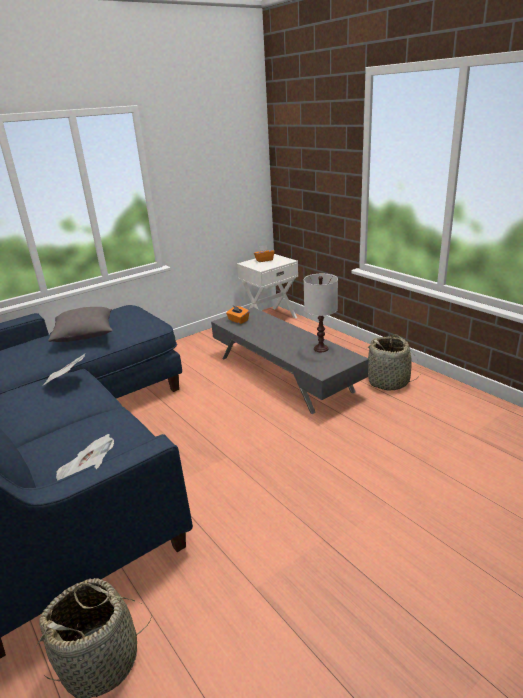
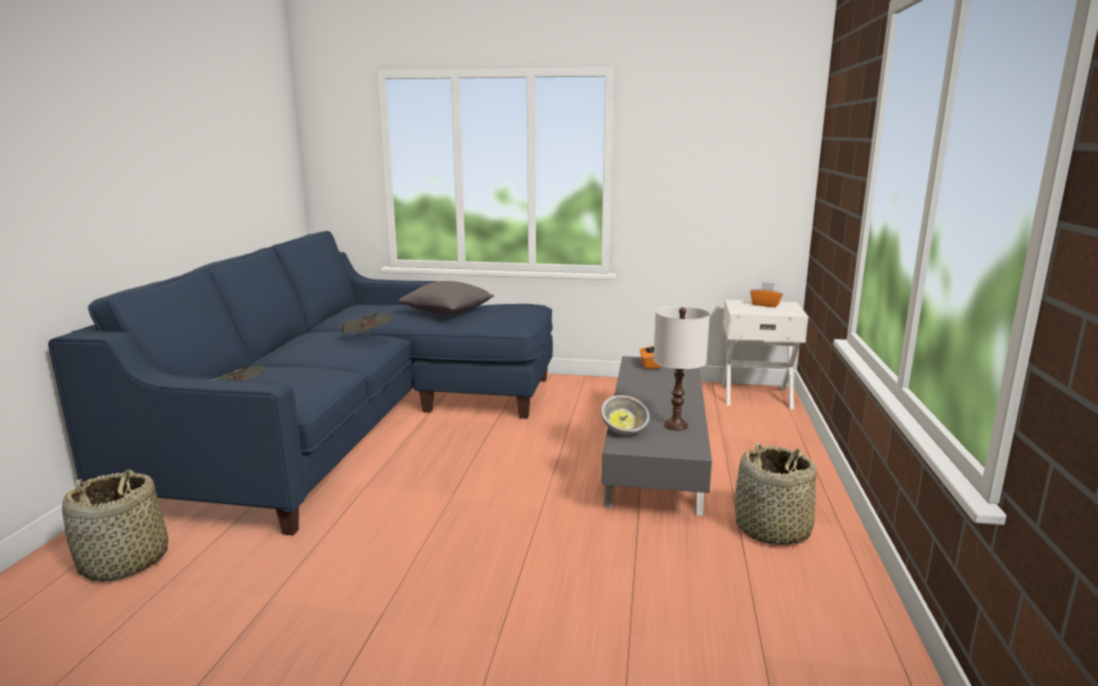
camera: 45 degrees right, 10 degrees down
none -> bowl [601,395,650,435]

